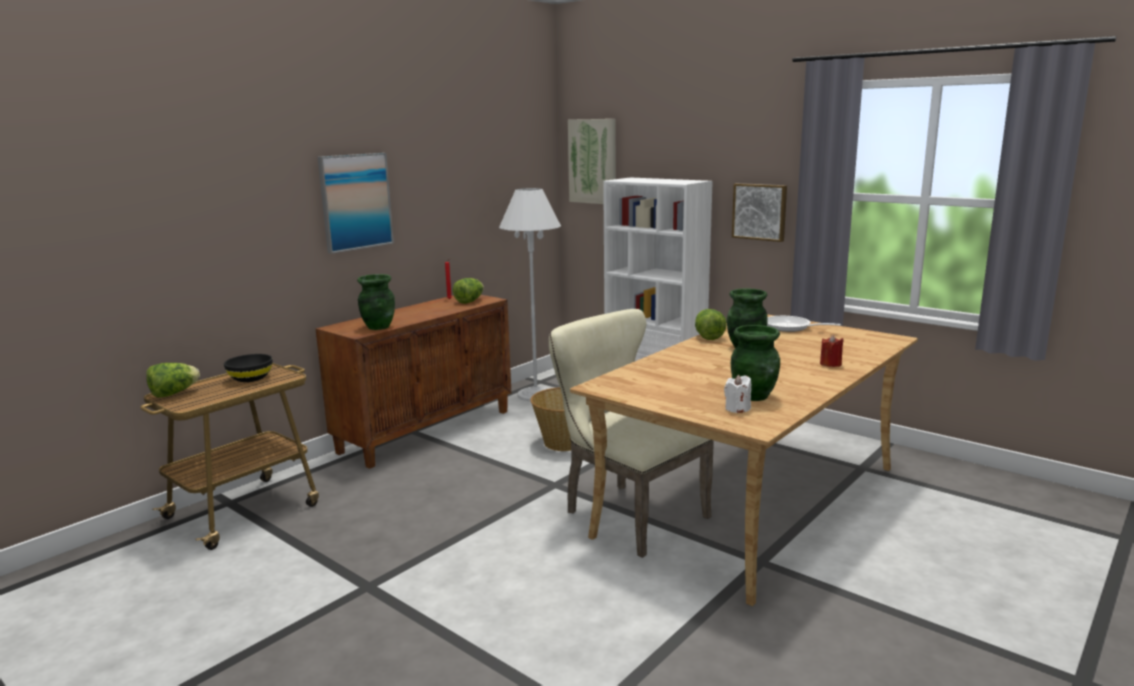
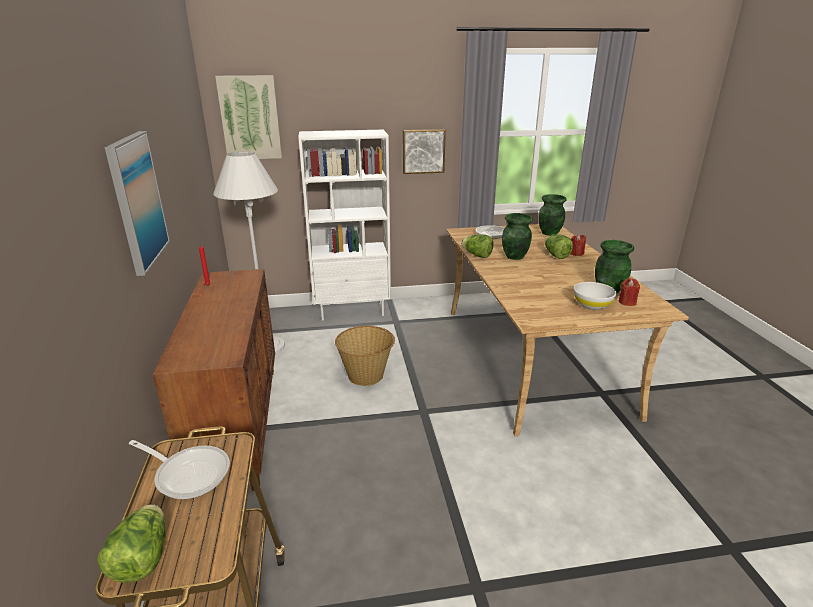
camera: 50 degrees left, 10 degrees up
black bowl [224,354,273,382] -> frying pan [129,440,230,499]
green vase [357,274,395,330] -> green vase moved to [539,194,567,236]
lettuce [453,278,484,304] -> lettuce moved to [544,234,573,259]
beige chair [549,309,714,558] -> none
white candle [724,375,751,413] -> red candle [619,278,640,306]
none -> white bowl [574,282,617,310]

